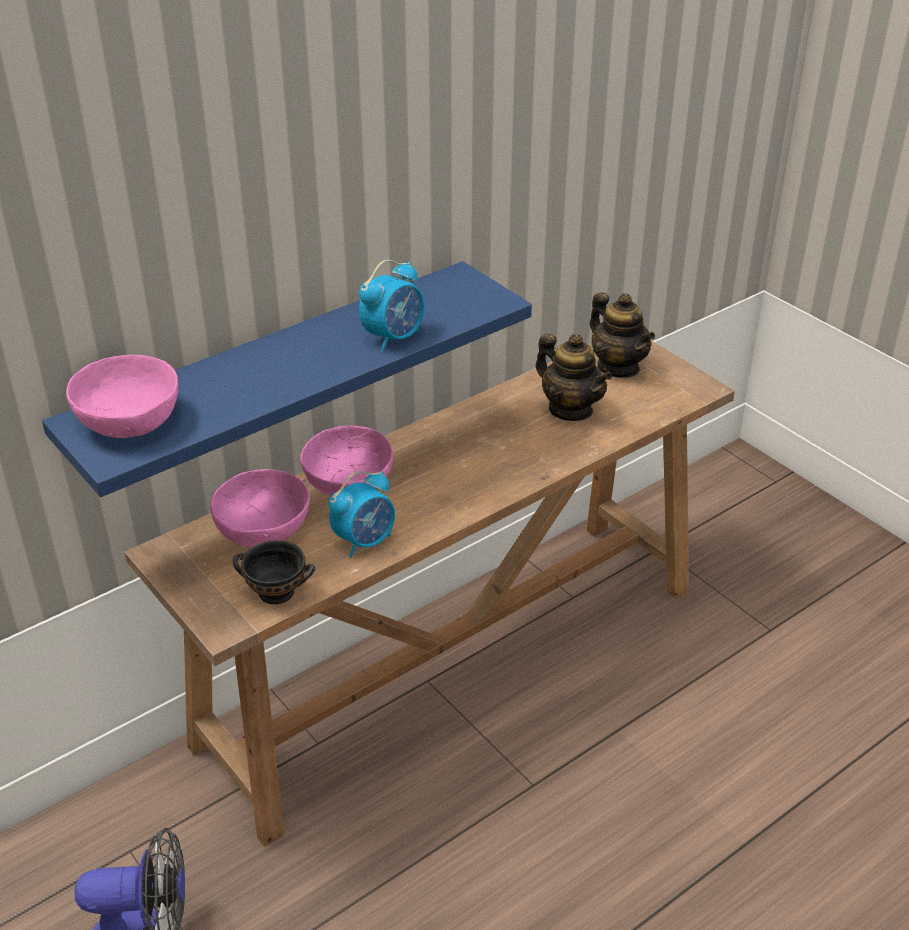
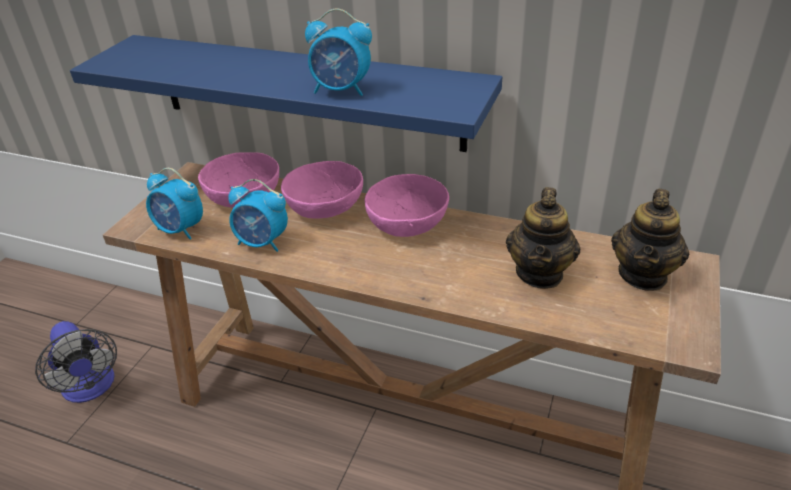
camera: 60 degrees right, 0 degrees up
pink bowl [66,355,178,438] -> pink bowl moved to [365,174,449,237]
black bowl [233,540,315,604] -> alarm clock [146,168,203,240]

